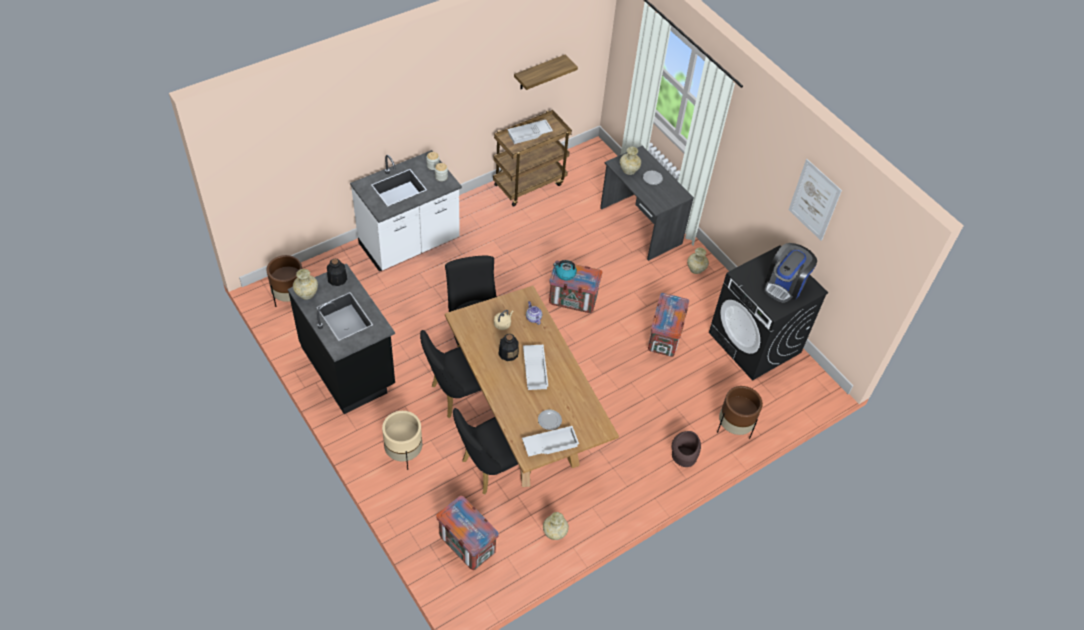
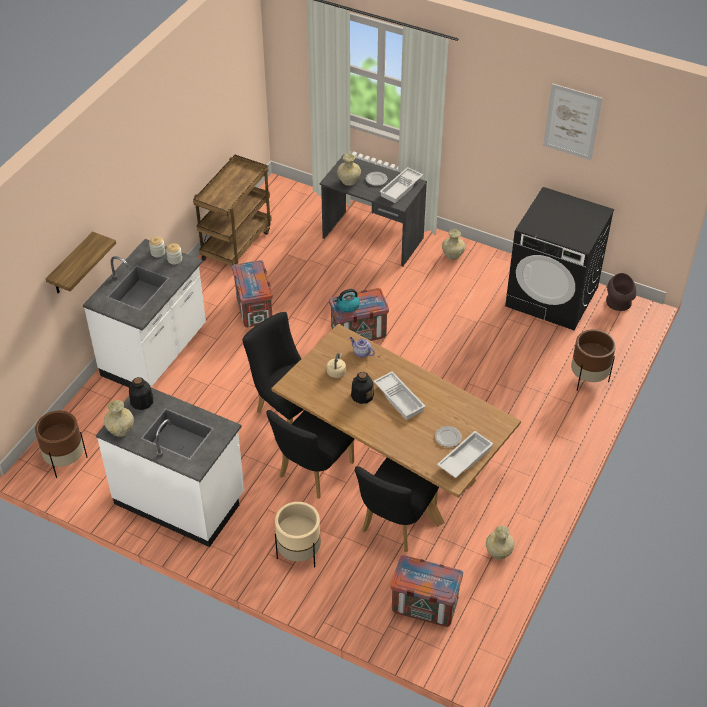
camera: 25 degrees left, 5 degrees down
black counter [288,263,395,414] -> white counter [96,388,244,547]
white tray [507,120,553,144] -> white tray moved to [380,167,423,203]
shelf [514,55,578,90] -> shelf moved to [46,231,116,293]
crate [648,293,689,357] -> crate moved to [232,260,273,328]
brown vase [672,431,701,467] -> brown vase moved to [606,273,636,311]
coffee machine [764,243,817,303] -> none

